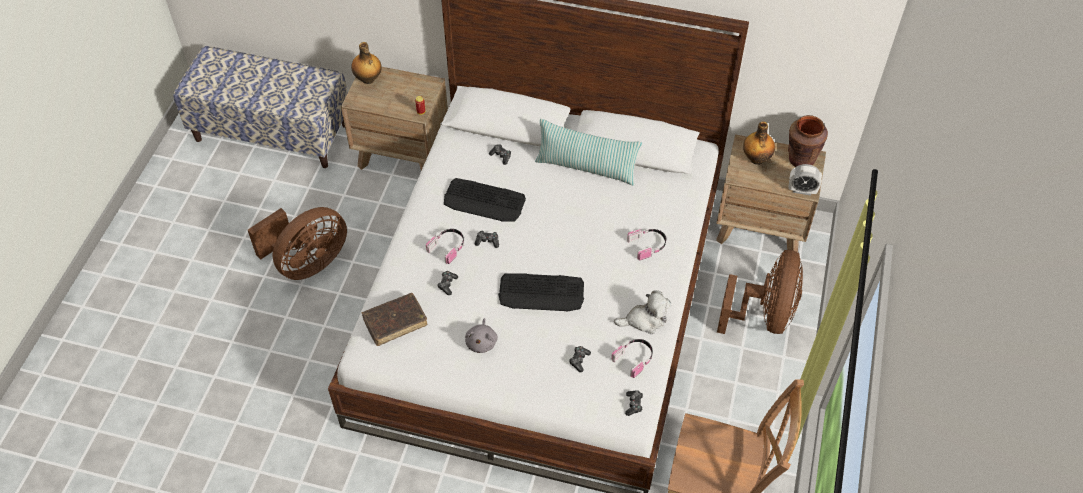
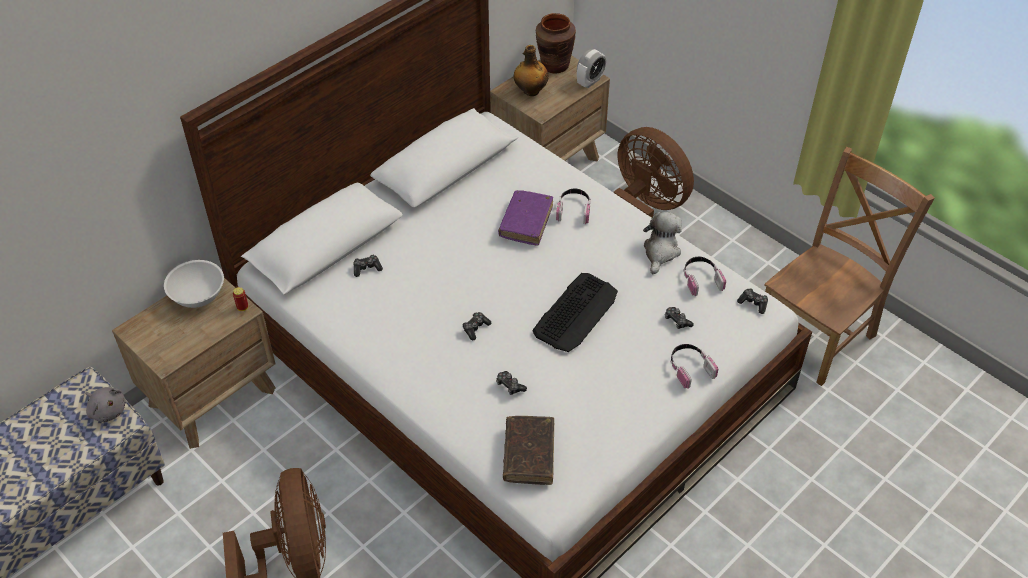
camera: 60 degrees left, 5 degrees down
bottle [351,42,382,84] -> none
headphones [426,229,464,264] -> headphones moved to [671,344,718,389]
keyboard [444,178,526,222] -> none
grey plush toy [465,318,498,353] -> grey plush toy moved to [85,387,126,422]
pillow [535,119,642,186] -> none
none -> white bowl [164,260,224,308]
none -> purple book [498,190,553,246]

